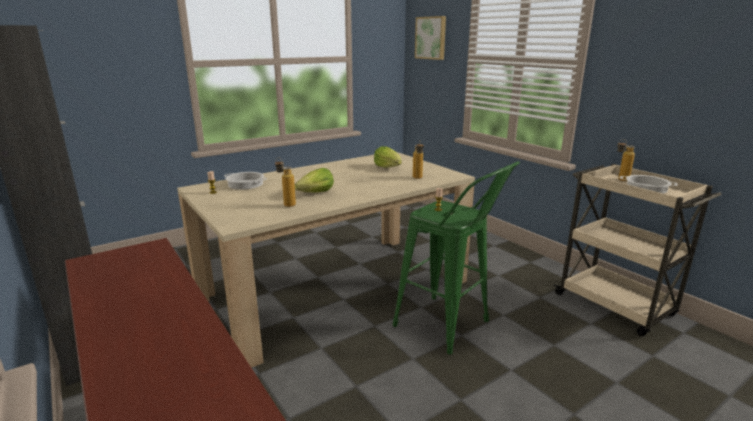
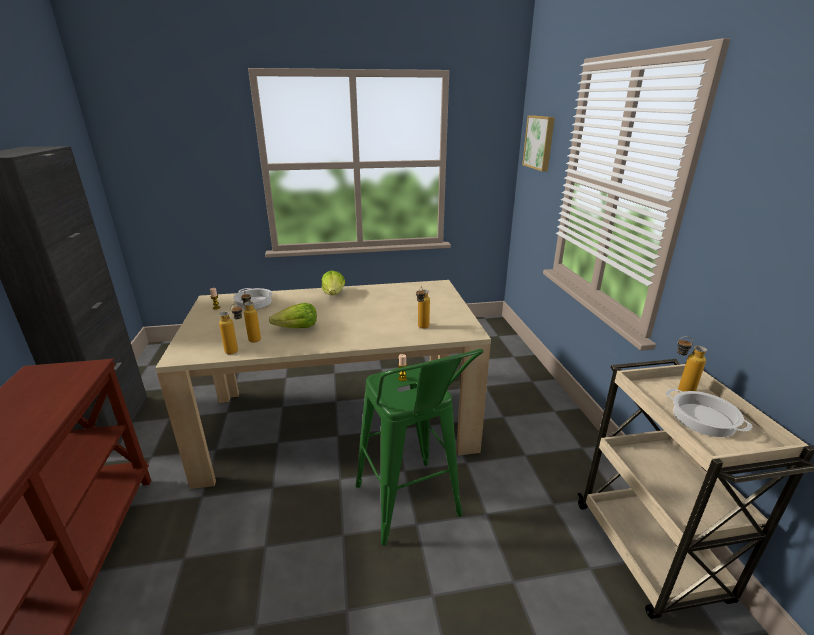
camera: 25 degrees right, 5 degrees up
lettuce [374,146,402,168] -> lettuce moved to [322,270,345,295]
none -> bottle [219,303,243,354]

